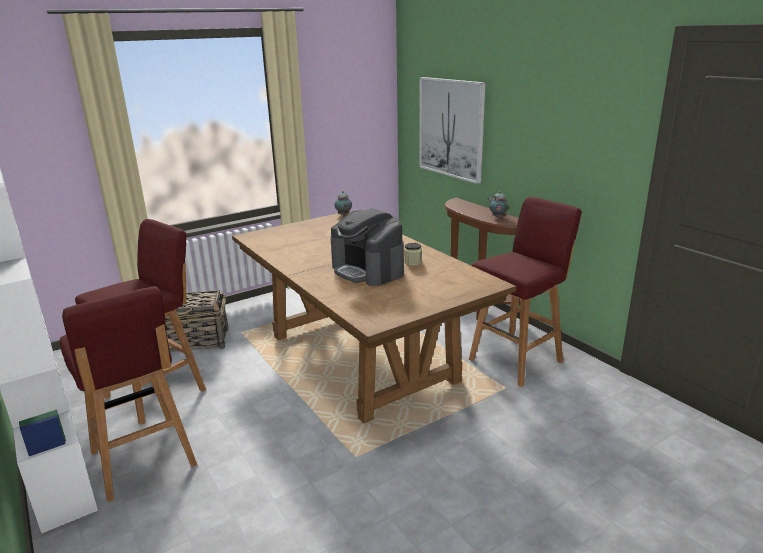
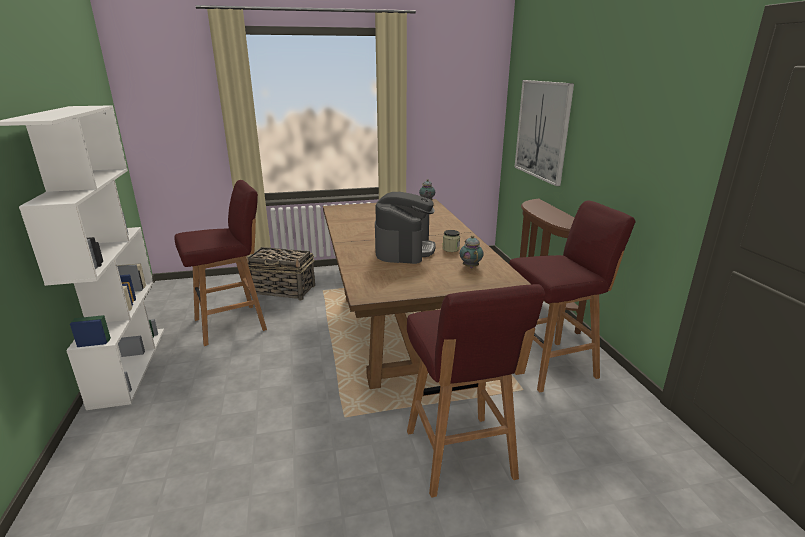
camera: 20 degrees right, 0 degrees up
red stool [60,286,197,502] -> red stool moved to [407,284,545,498]
coffee machine [330,208,404,286] -> coffee machine turned 150 degrees counterclockwise [375,192,436,264]
teapot [488,191,510,218] -> teapot moved to [460,236,484,268]

